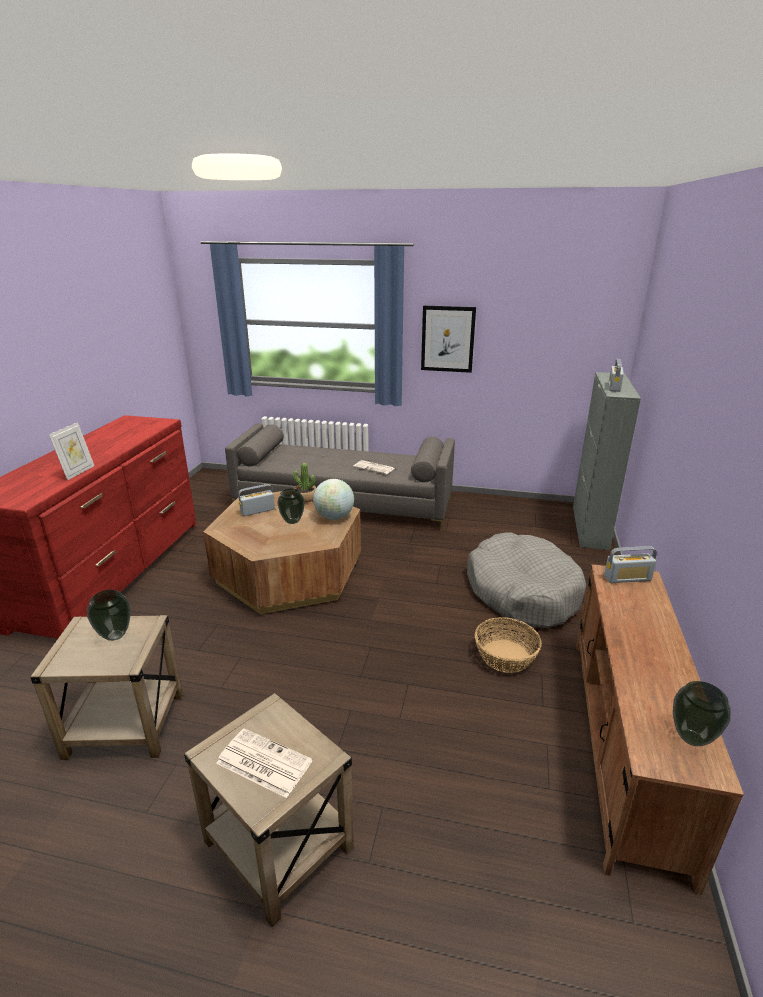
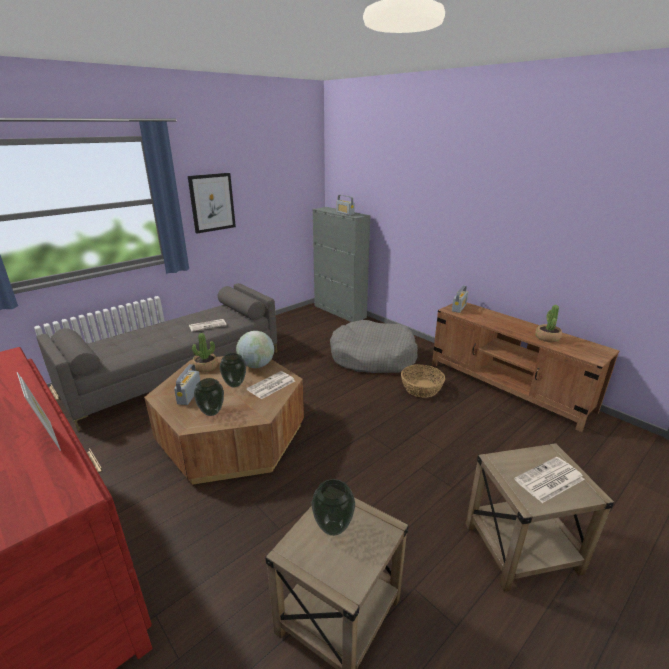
camera: 55 degrees left, 0 degrees up
vase [673,681,731,746] -> vase moved to [194,378,224,416]
none -> newspaper [247,371,295,399]
none -> potted plant [535,305,562,342]

